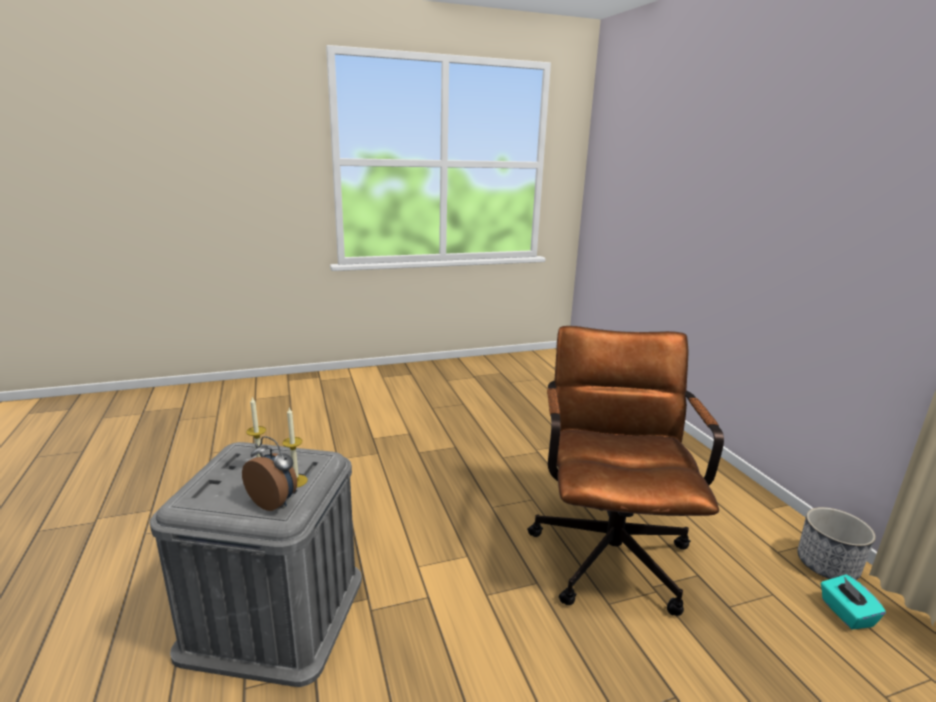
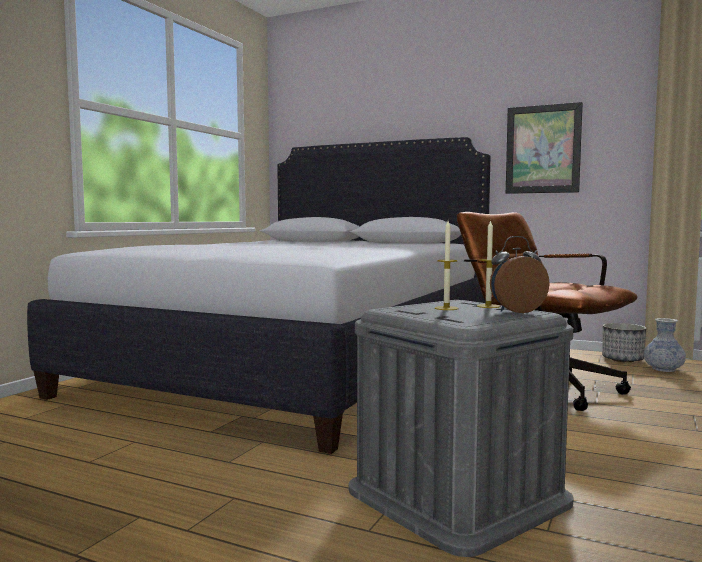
camera: 45 degrees left, 15 degrees down
turquoise tissue box [821,575,886,629] -> vase [644,318,686,372]
none -> white bed [27,137,491,454]
none -> picture [506,102,583,194]

